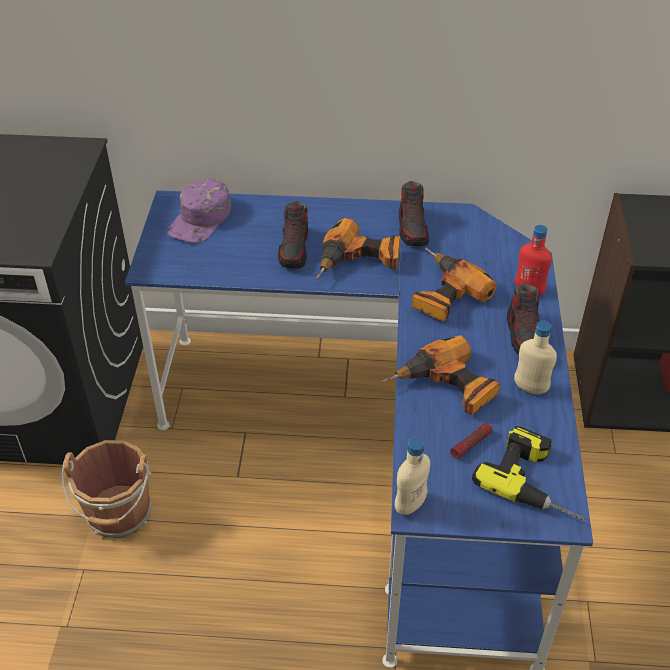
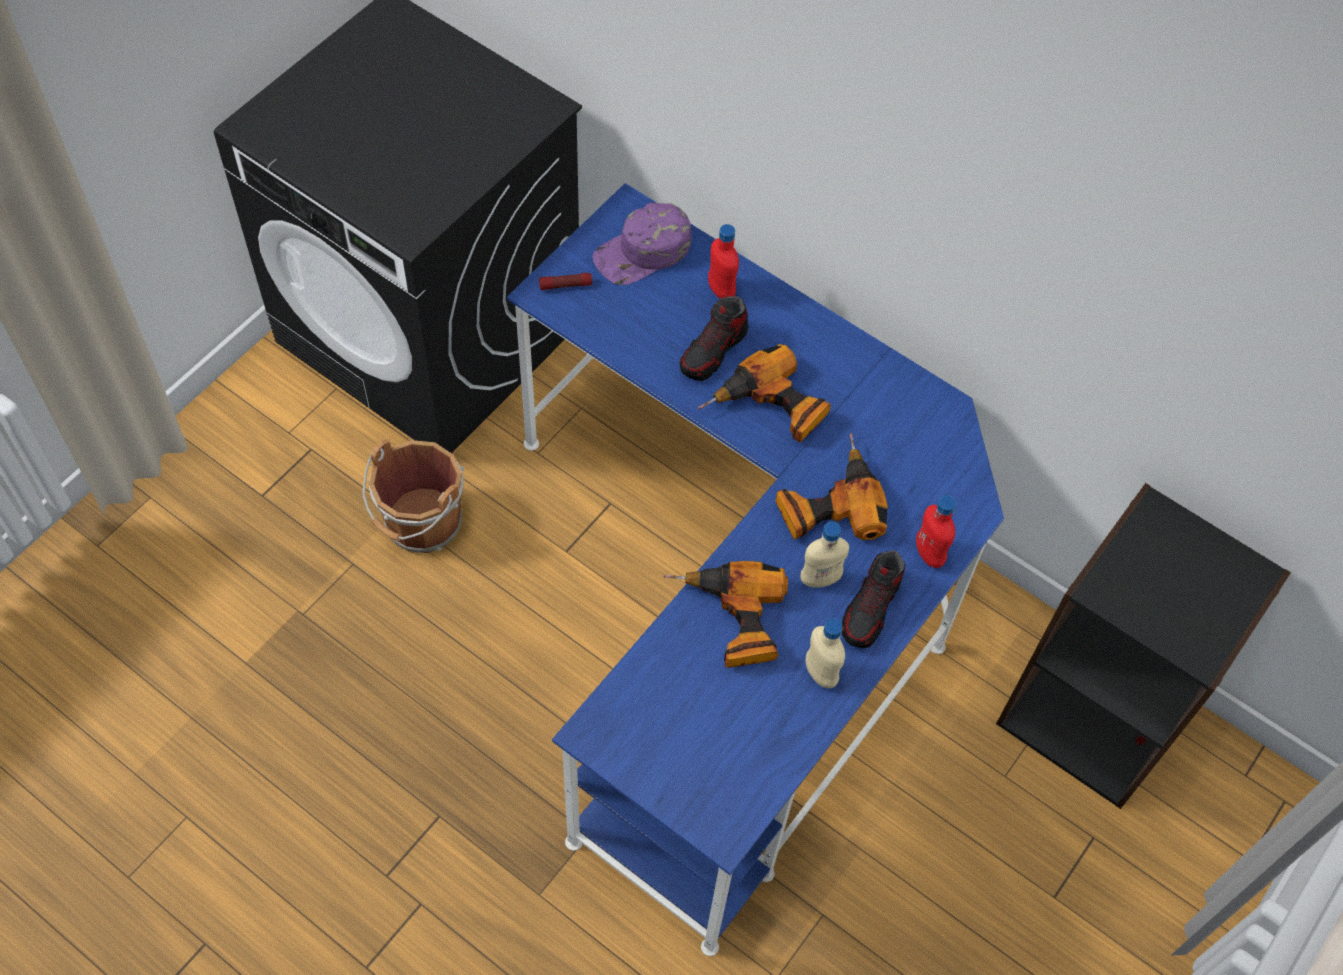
camera: 30 degrees right, 15 degrees up
beige bottle [395,437,430,515] -> beige bottle moved to [800,522,849,587]
shoe [399,181,429,246] -> none
flashlight [450,423,492,459] -> flashlight moved to [539,273,592,290]
power drill [472,426,586,521] -> none
none -> red bottle [708,224,739,299]

